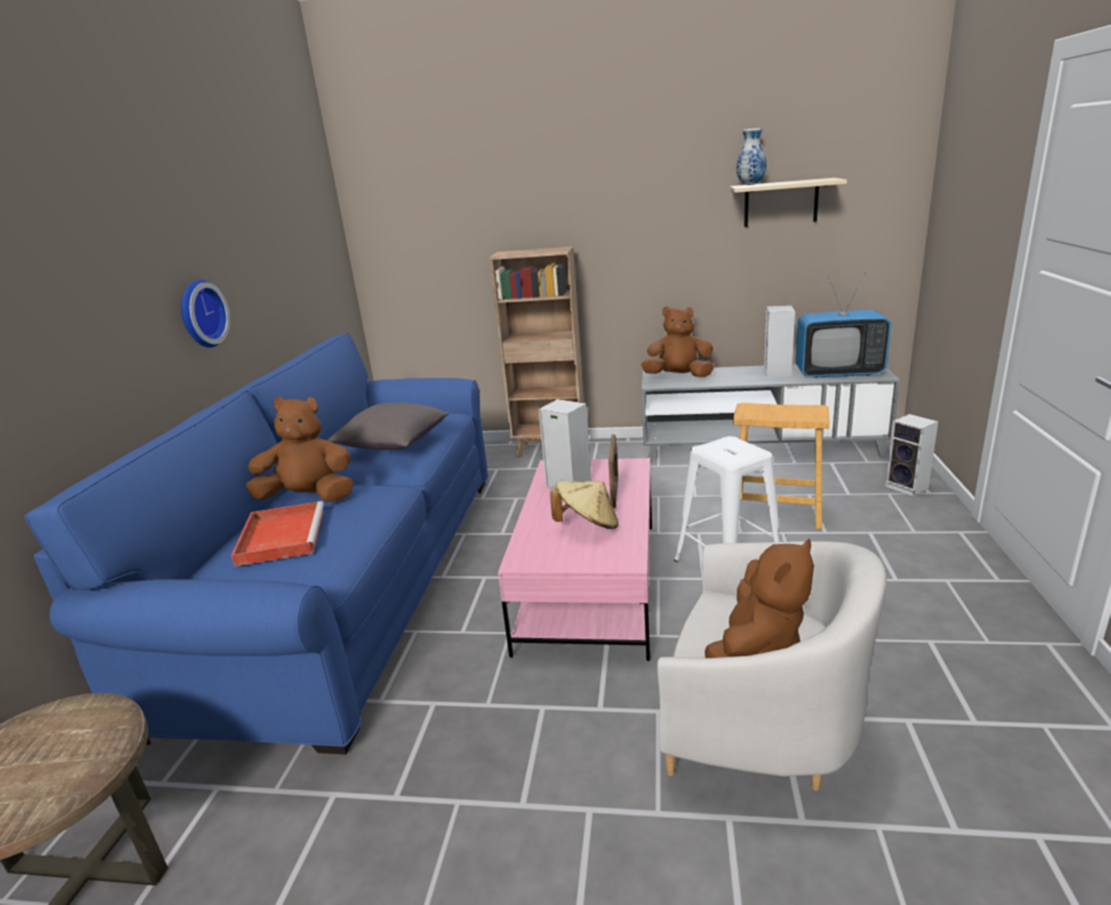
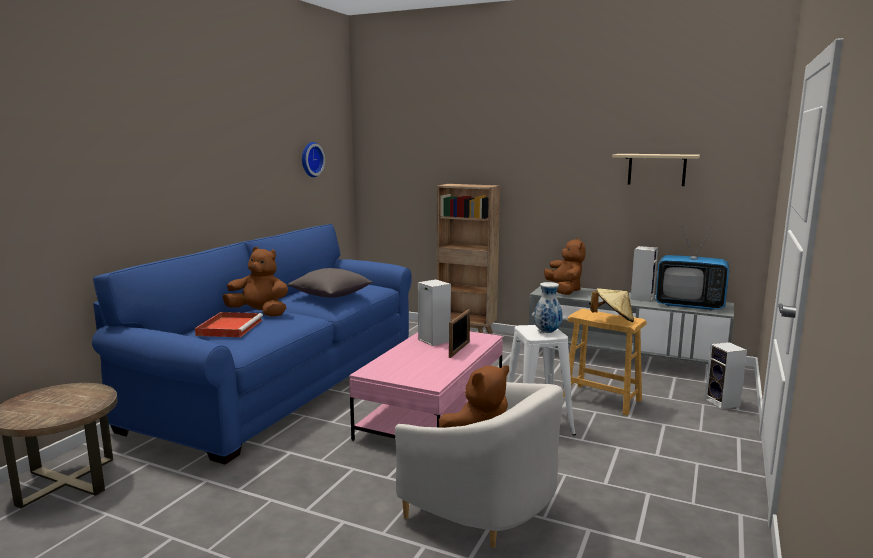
camera: 15 degrees right, 10 degrees down
wall clock [181,280,230,348] -> wall clock moved to [302,142,325,177]
beige hat [550,481,618,529] -> beige hat moved to [590,288,634,322]
brown plush toy [641,306,714,377] -> brown plush toy turned 60 degrees clockwise [544,238,586,295]
vase [736,128,766,185] -> vase moved to [534,282,562,333]

